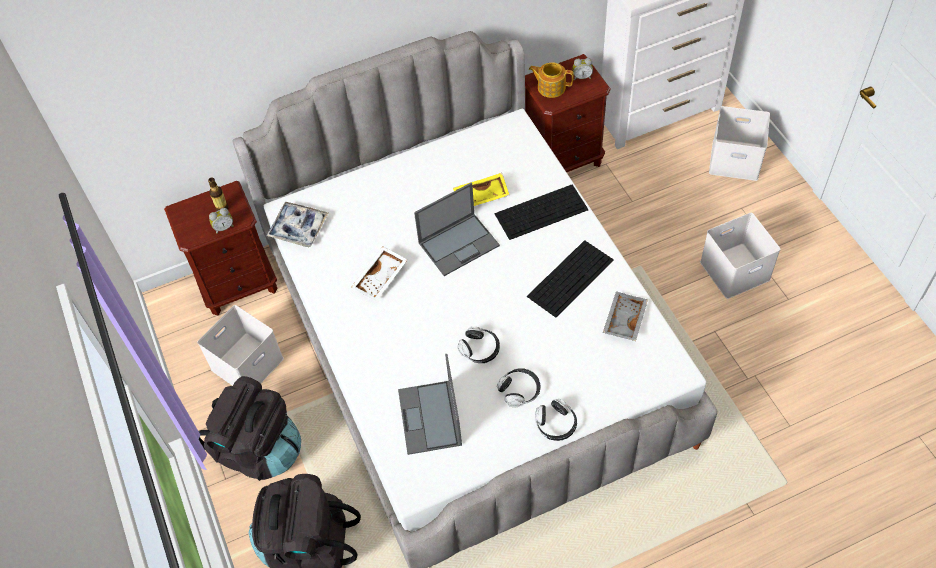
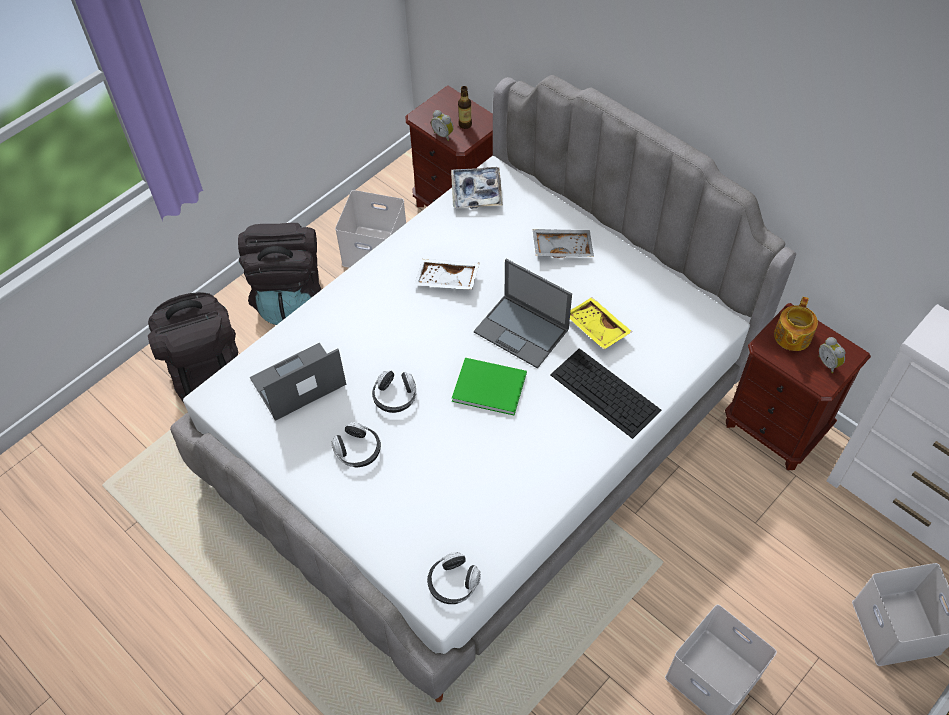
camera: 65 degrees right, 0 degrees up
keyboard [527,240,614,318] -> none
teapot [529,62,574,98] -> teapot turned 150 degrees counterclockwise [774,297,818,351]
headphones [535,399,577,441] -> headphones moved to [427,552,481,604]
grey tray [603,291,648,341] -> grey tray moved to [533,229,594,258]
none -> green book [452,358,527,415]

